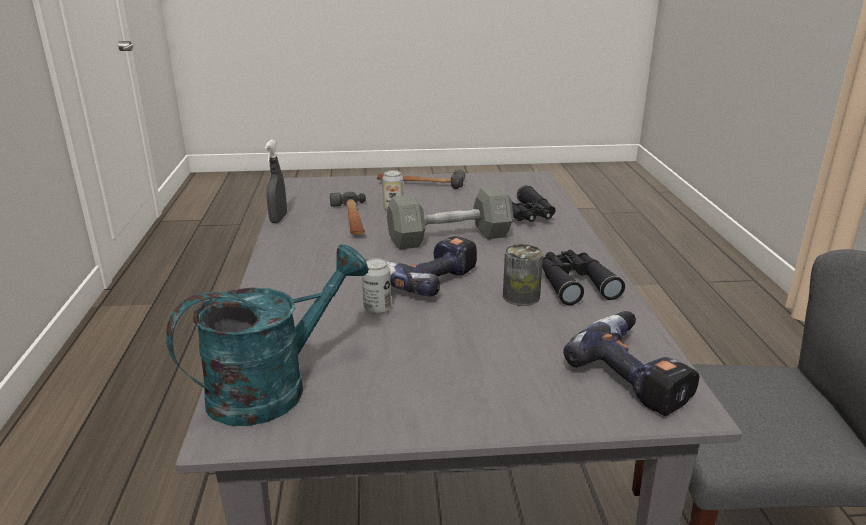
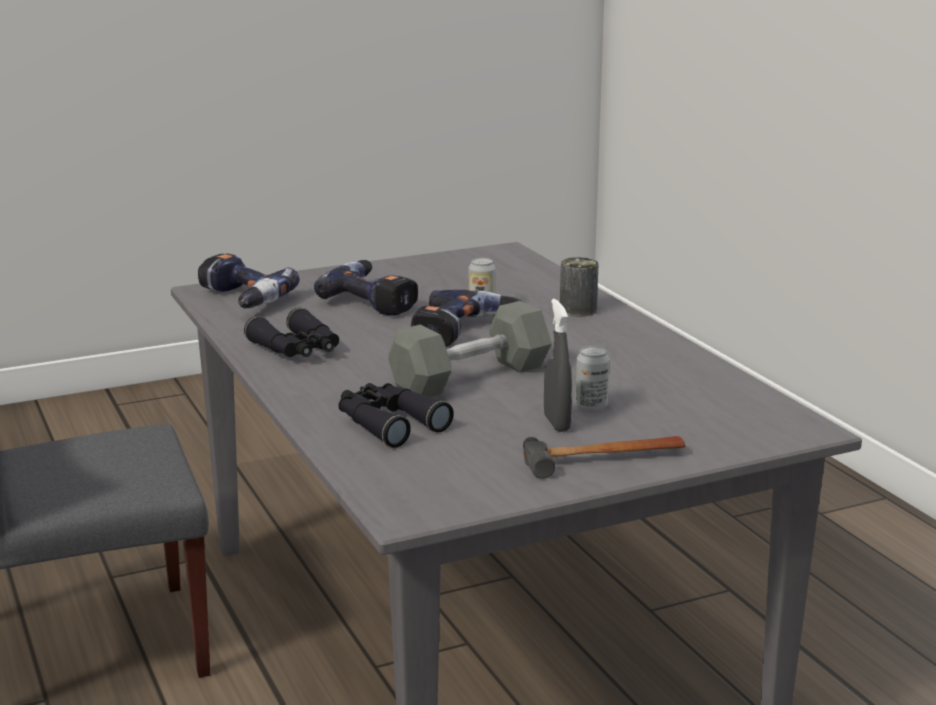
camera: 160 degrees right, 5 degrees down
turquoise watering can [166,244,369,426] -> none
grey spray bottle [265,140,287,223] -> grey spray bottle moved to [544,299,572,432]
hammer [330,192,366,235] -> none
can [503,244,543,306] -> can moved to [560,257,599,317]
none -> power drill [314,260,418,316]

